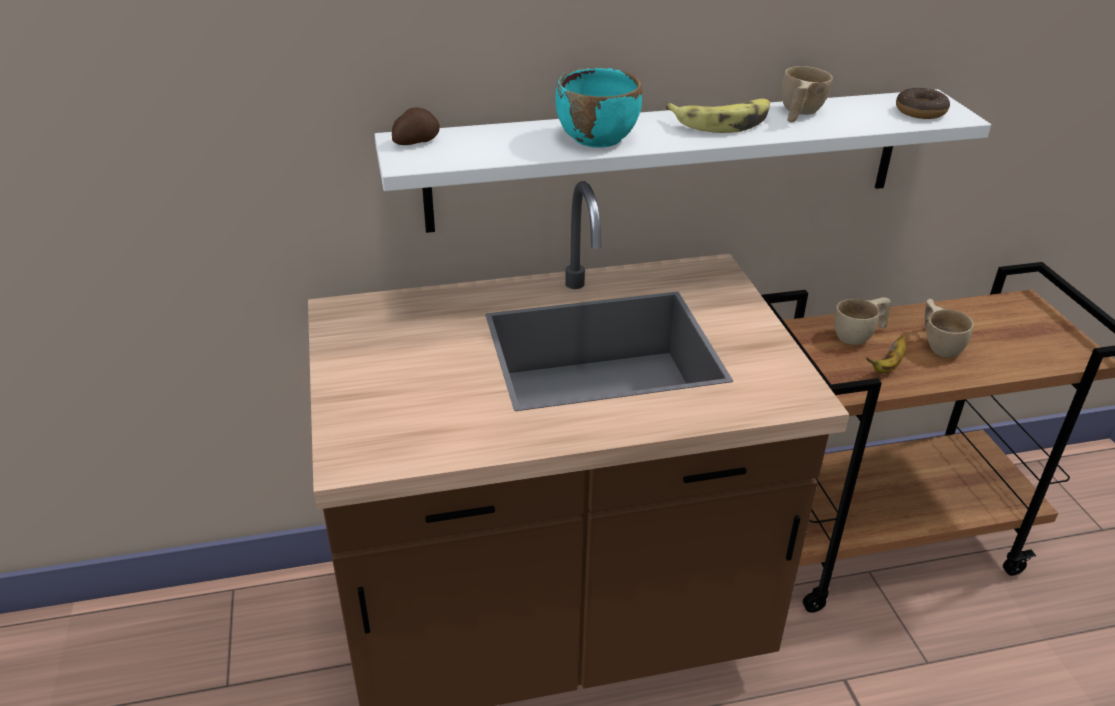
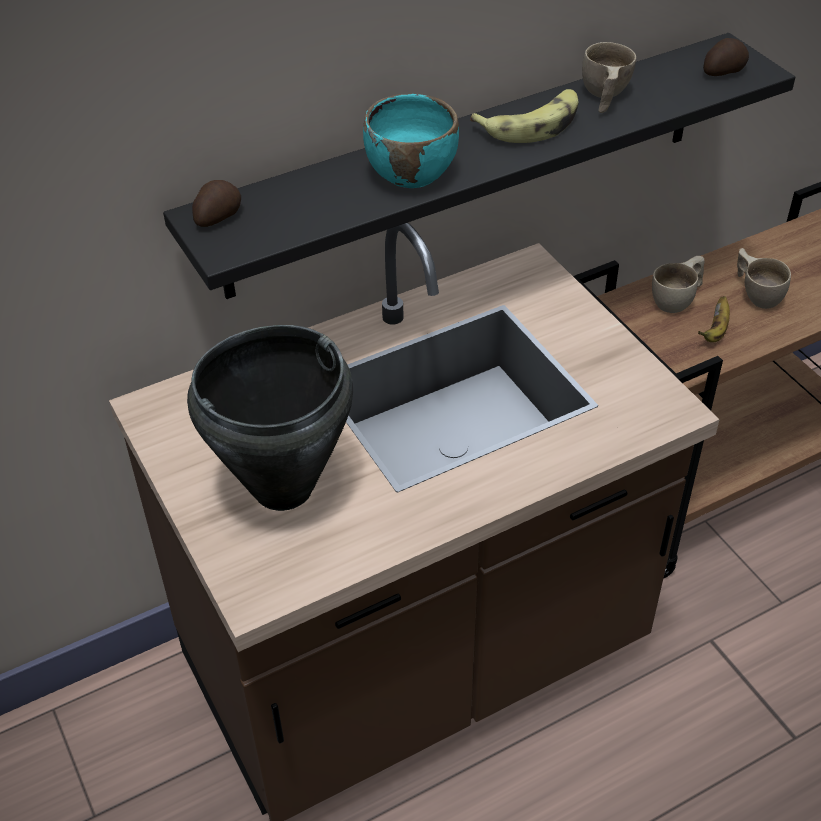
camera: 15 degrees left, 10 degrees up
white shelf [374,89,991,233] -> black shelf [163,33,795,299]
donut [896,88,950,119] -> potato [703,38,749,76]
none -> black cooking pot [187,325,353,511]

